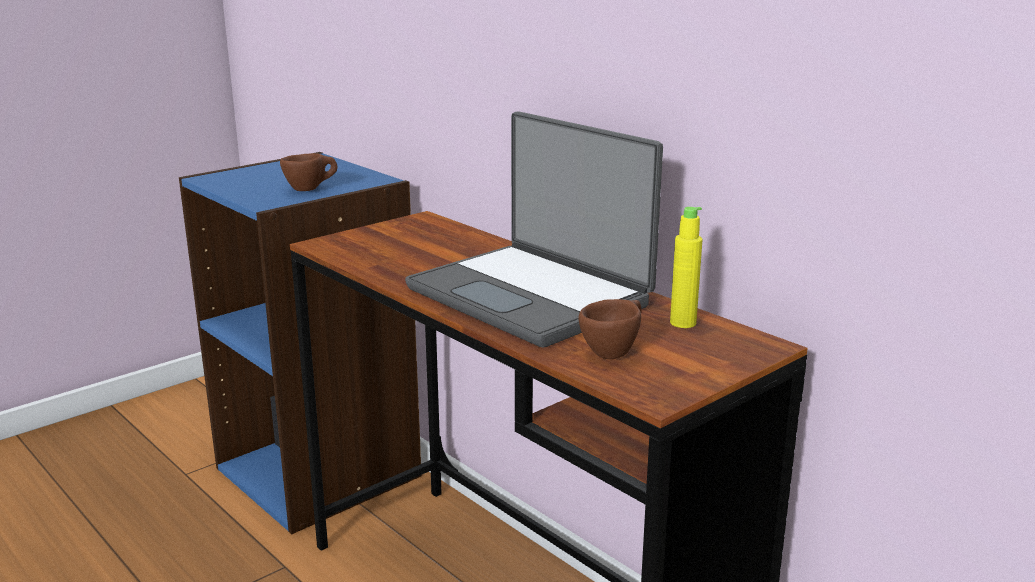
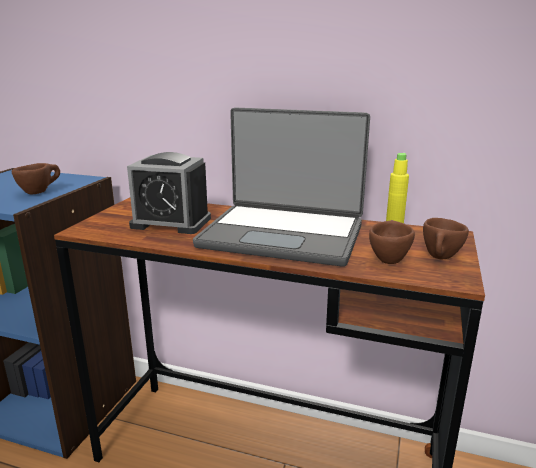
camera: 30 degrees left, 0 degrees up
none -> alarm clock [127,152,211,234]
none -> brown cup [423,218,469,259]

